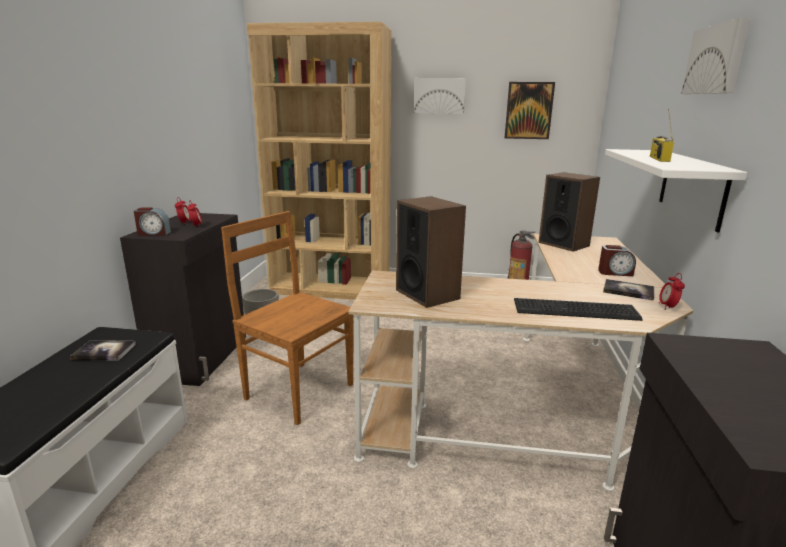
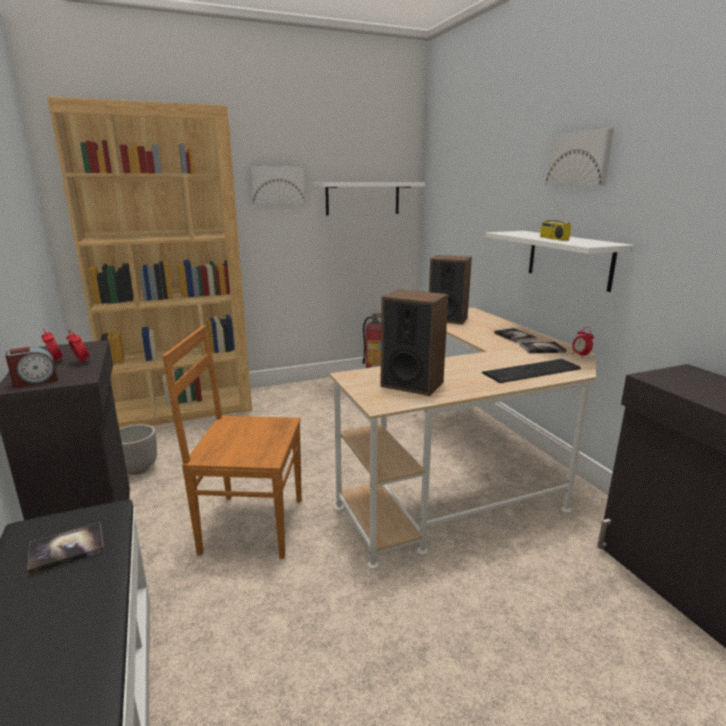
camera: 30 degrees left, 0 degrees up
picture [505,82,555,139] -> white shelf [314,182,425,215]
alarm clock [598,245,636,276] -> book [494,328,536,343]

